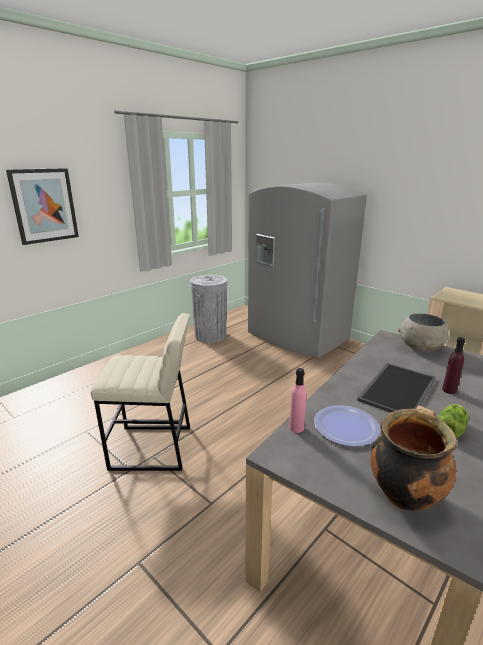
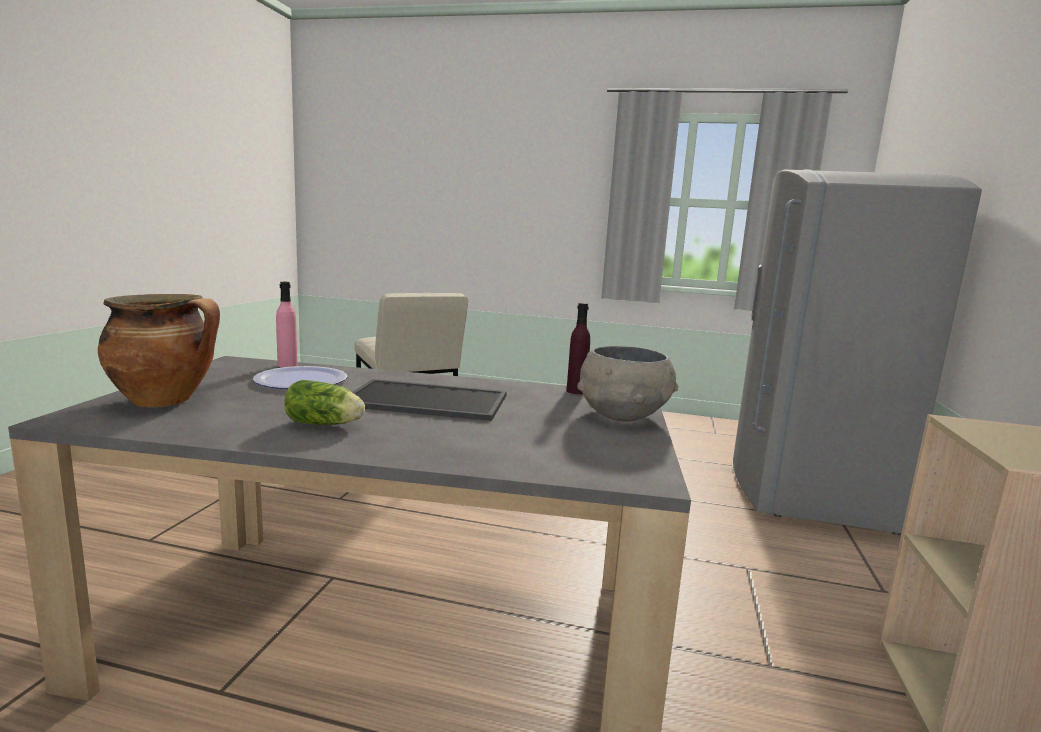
camera: 60 degrees right, 10 degrees down
picture [6,168,79,245] -> none
grey trash can [190,275,228,343] -> none
purple bottle [442,337,465,394] -> purple bottle moved to [567,303,590,394]

